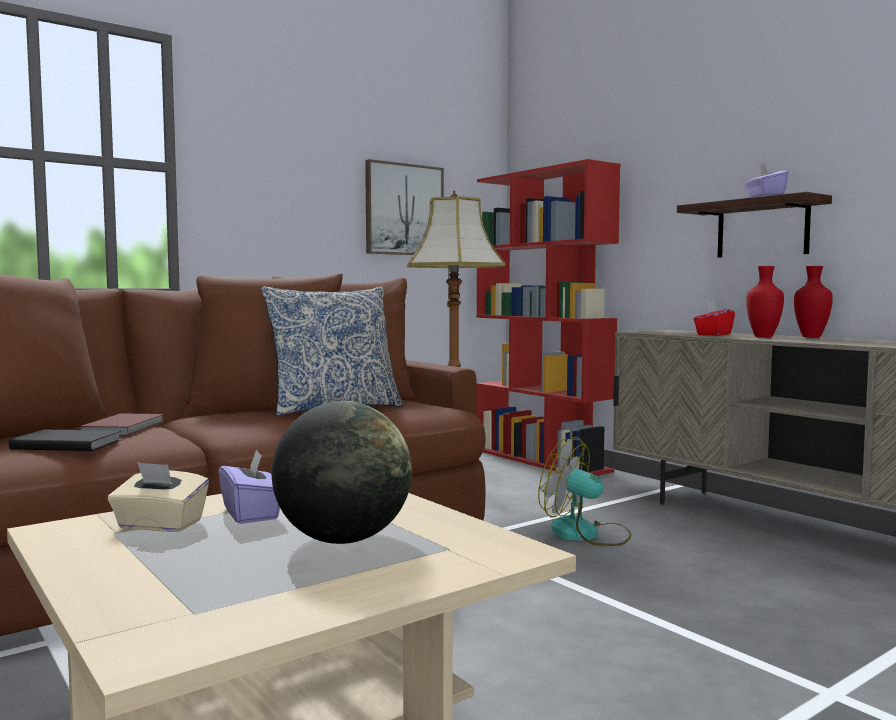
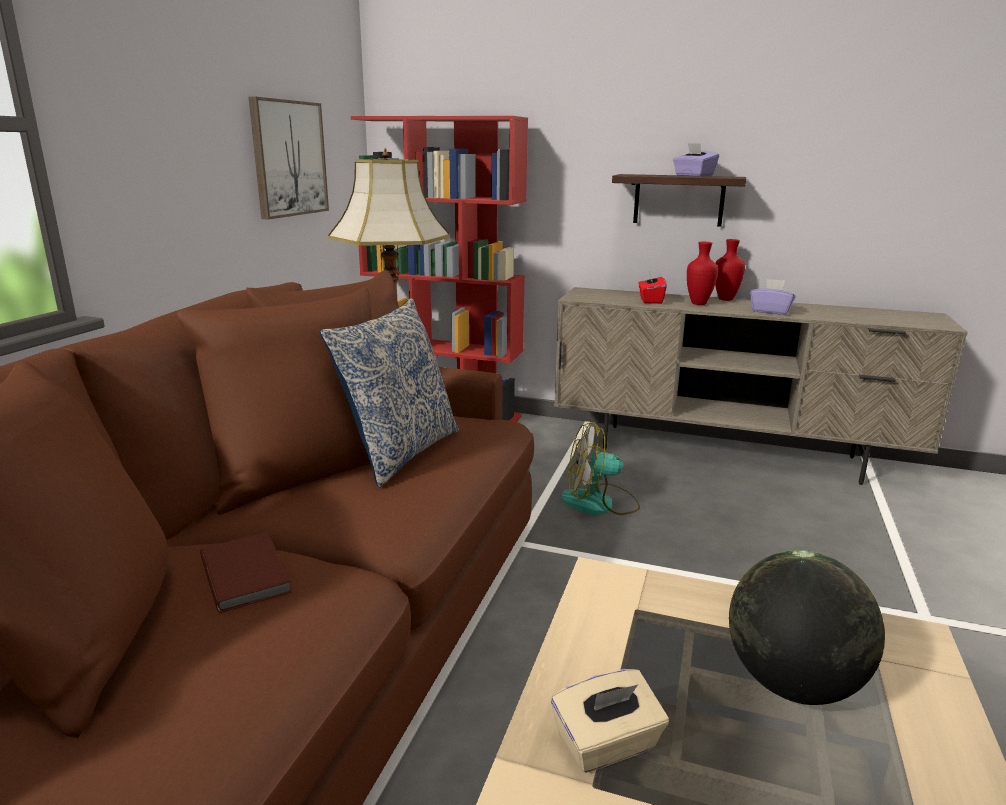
camera: 35 degrees left, 15 degrees up
black book [9,429,121,451] -> none
purple tissue box [219,449,280,524] -> purple tissue box moved to [750,279,796,315]

